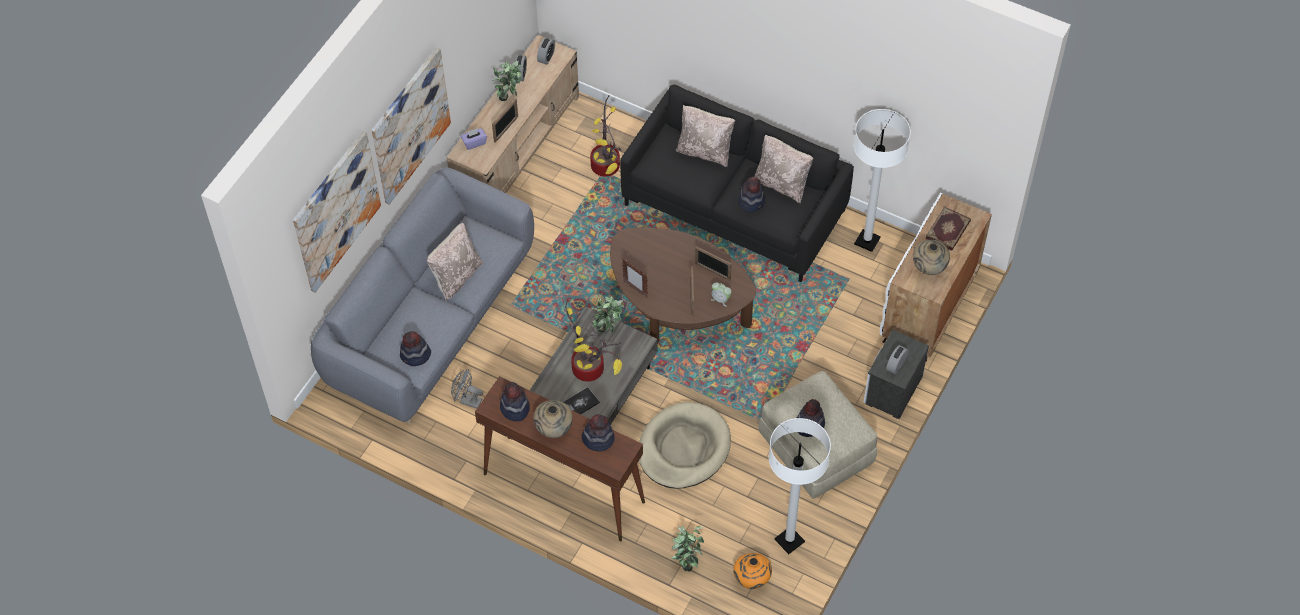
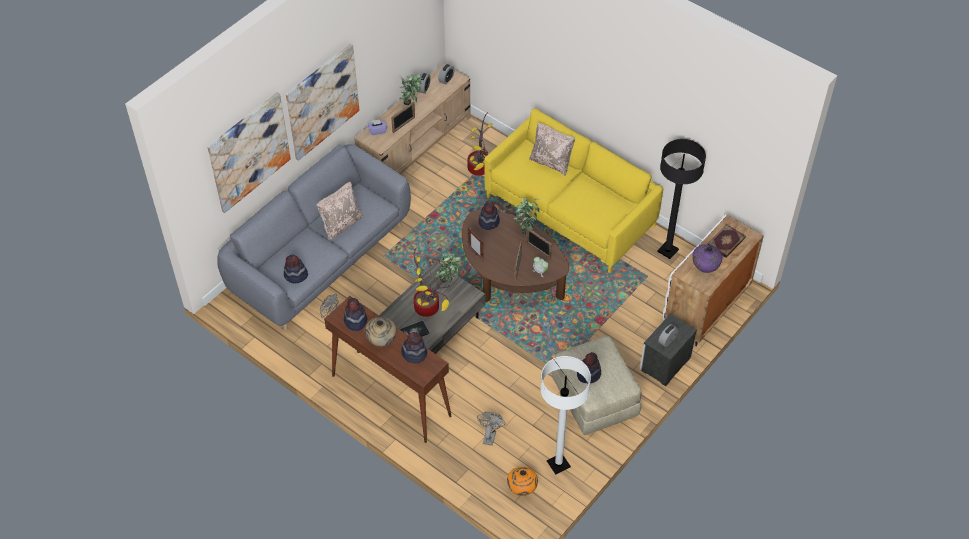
camera: 10 degrees right, 5 degrees down
black sofa [620,85,854,282] -> yellow sofa [484,109,664,273]
beige dog bed [639,402,731,489] -> none
potted plant [671,526,704,572] -> potted plant moved to [514,197,540,235]
hat [738,177,765,212] -> hat moved to [478,201,500,230]
beige pillow [754,134,814,203] -> none
white floor lamp [853,109,911,252] -> black floor lamp [657,139,706,259]
beige vase [913,240,950,275] -> purple vase [692,244,722,273]
none -> grey fan [477,412,505,446]

